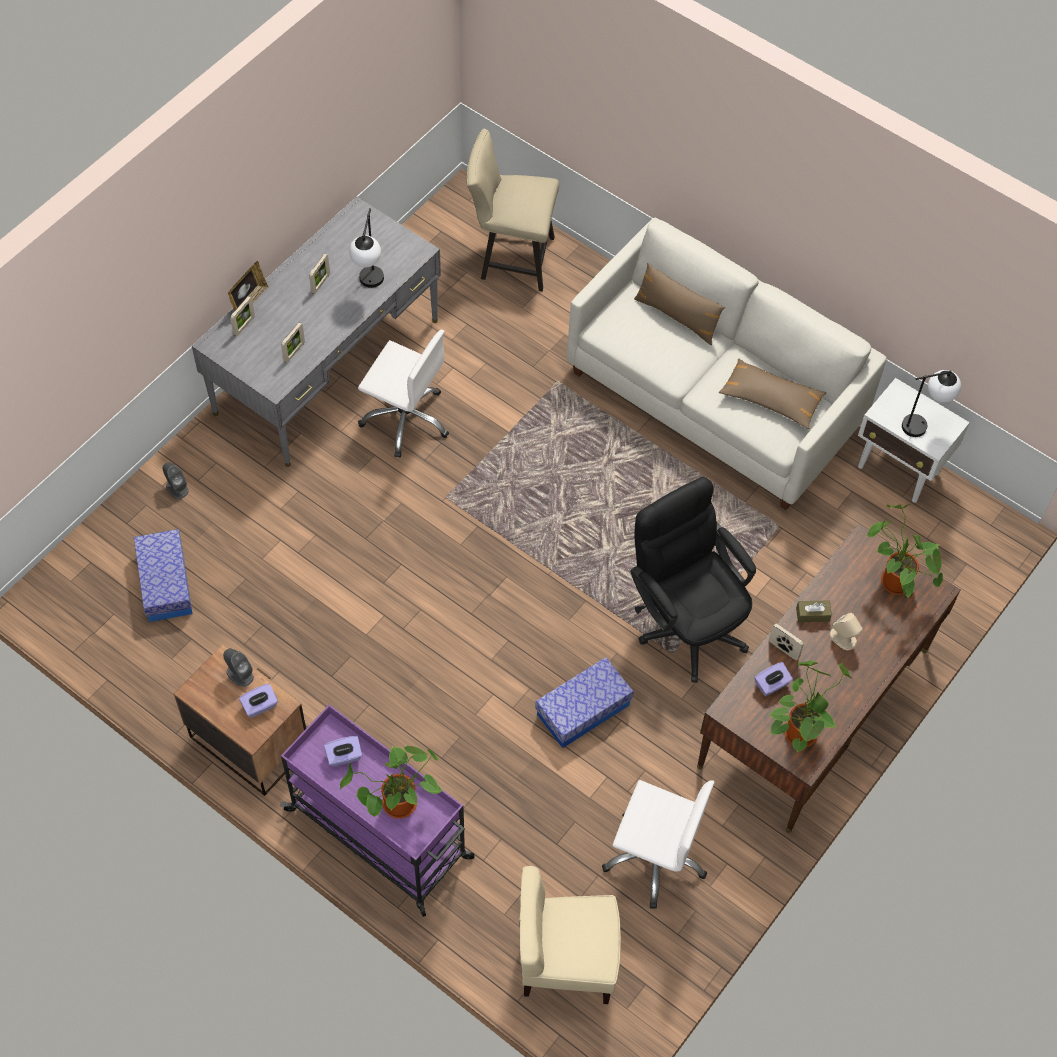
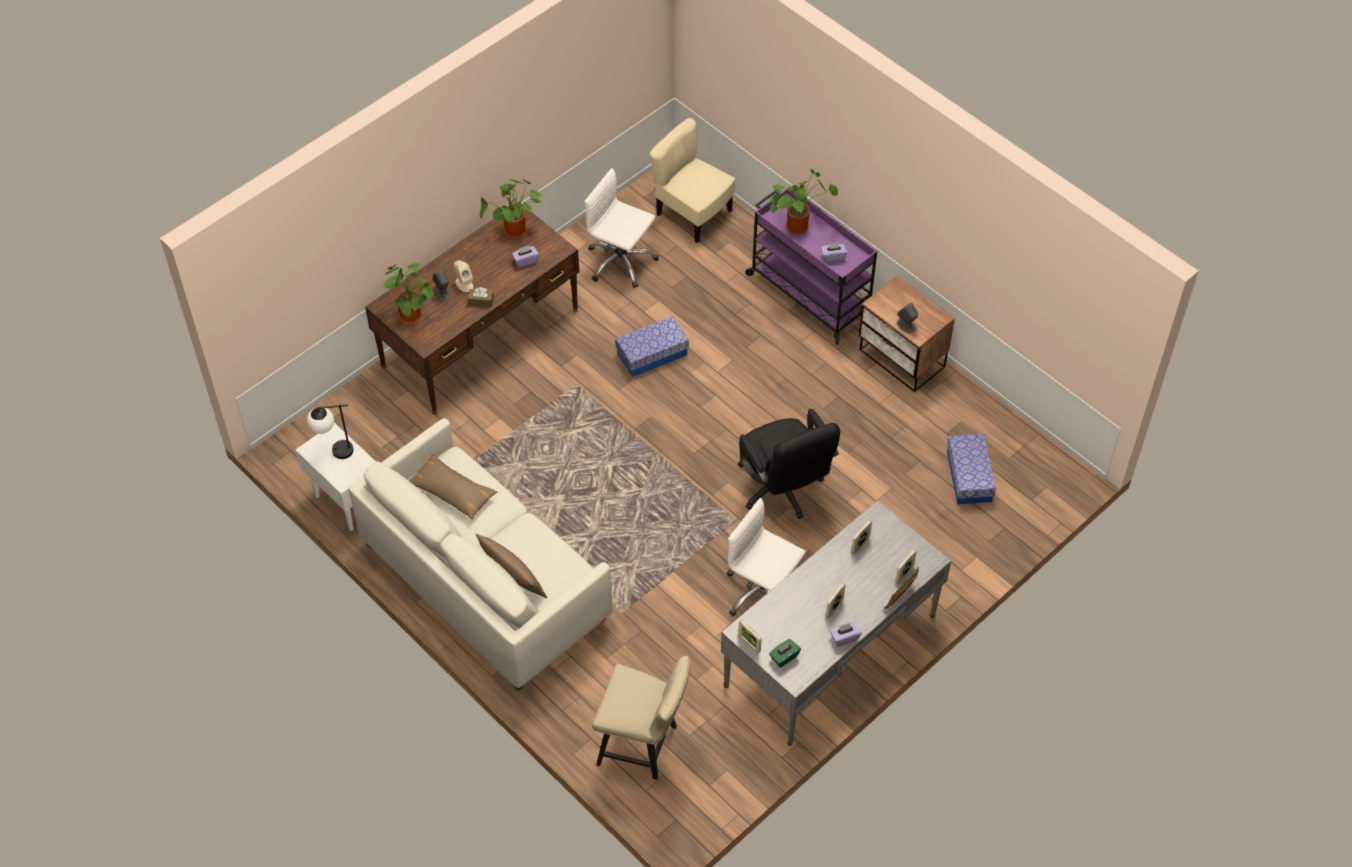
camera: 170 degrees left, 5 degrees down
grey speaker [162,462,188,499] -> grey speaker moved to [432,269,452,300]
purple tissue box [239,684,278,718] -> purple tissue box moved to [830,622,861,647]
table lamp [349,208,384,288] -> none
beige chair [519,866,621,1004] -> beige chair turned 150 degrees counterclockwise [650,118,735,243]
black office chair [630,477,756,683] -> black office chair moved to [738,409,840,519]
picture frame [769,624,804,660] -> picture frame moved to [738,620,762,654]
none -> green tissue box [769,639,801,668]

